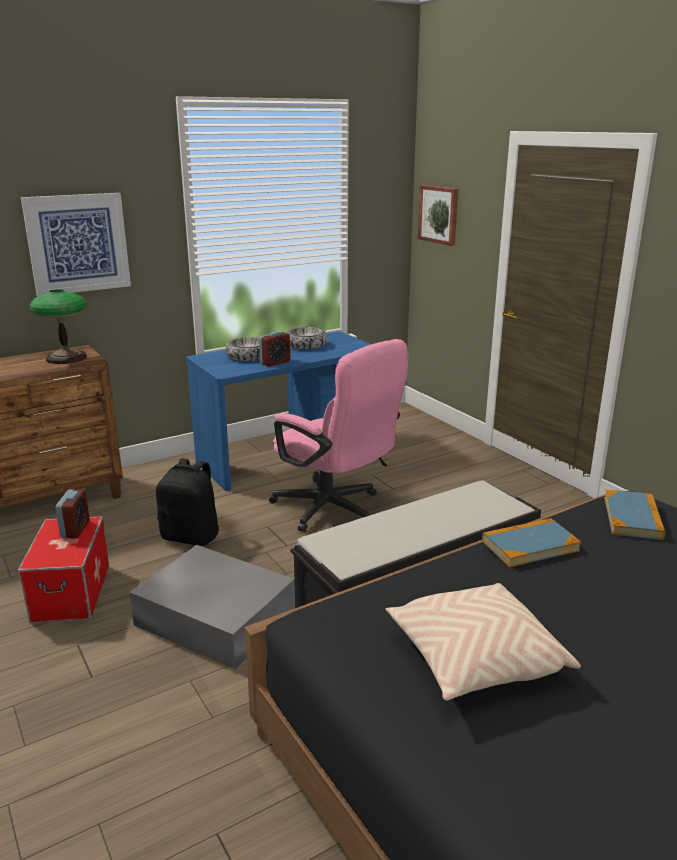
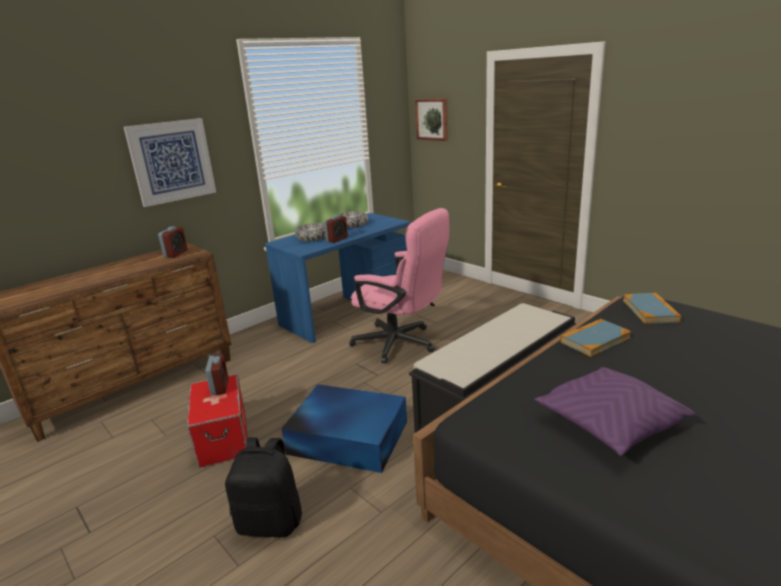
camera: 10 degrees left, 0 degrees up
table lamp [29,289,87,364] -> alarm clock [158,226,187,258]
grey storage box [129,545,295,670] -> blue storage box [281,384,407,473]
black backpack [156,459,219,546] -> black backpack moved to [225,437,302,537]
beige pillow [386,583,581,701] -> purple pillow [534,367,696,456]

